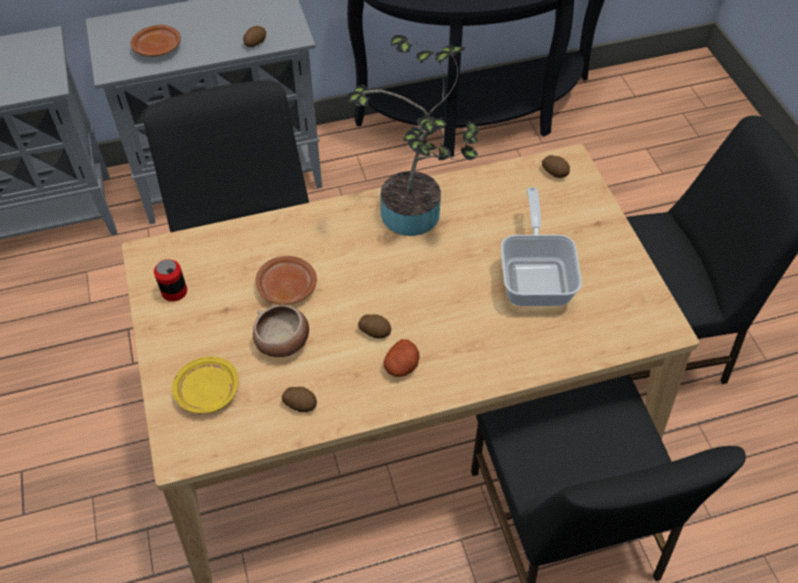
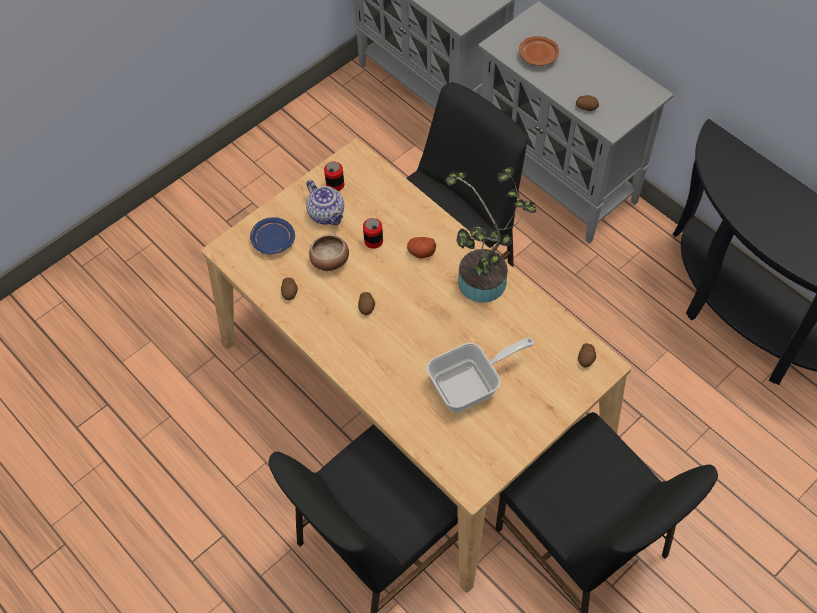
camera: 65 degrees right, 5 degrees up
yellow plate [172,357,239,414] -> blue plate [250,217,295,255]
brown plate [255,256,317,305] -> can [363,218,383,249]
potato [383,339,419,377] -> potato moved to [407,237,436,259]
none -> teapot [306,180,344,225]

